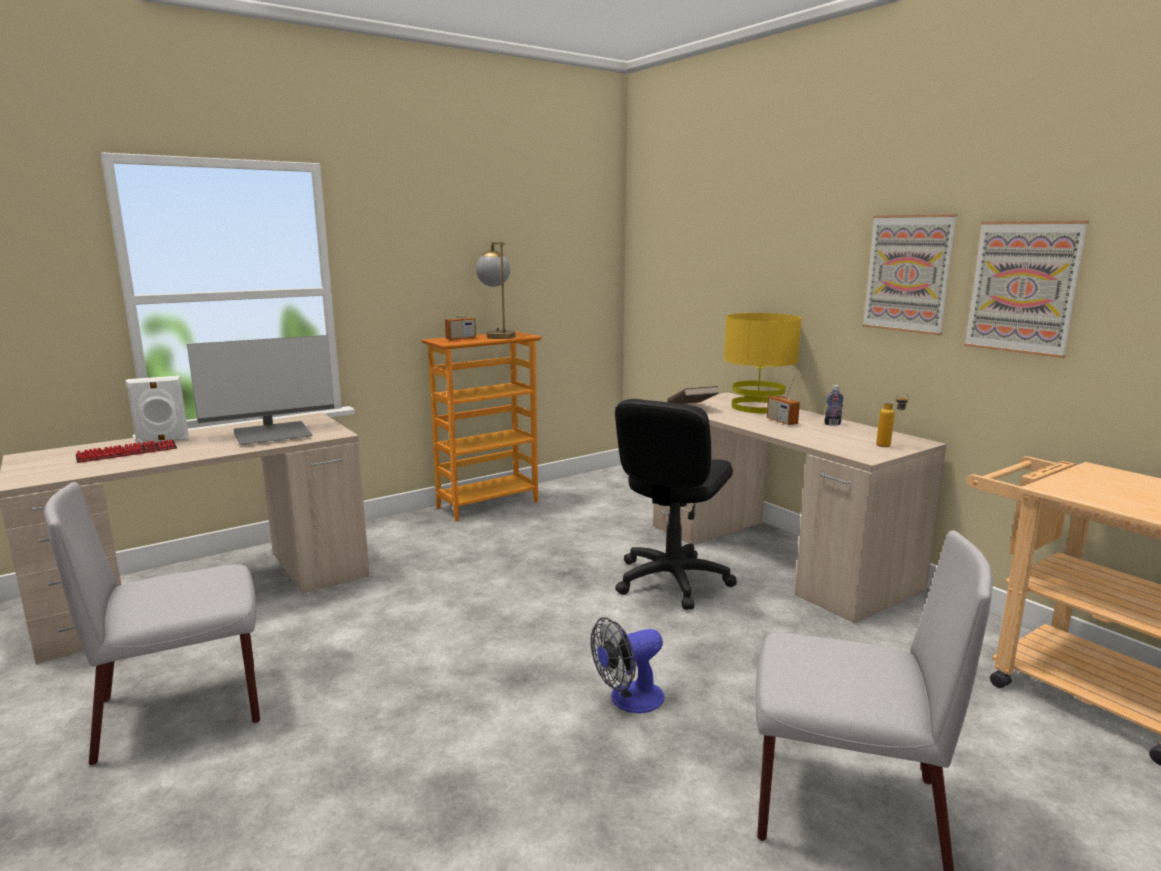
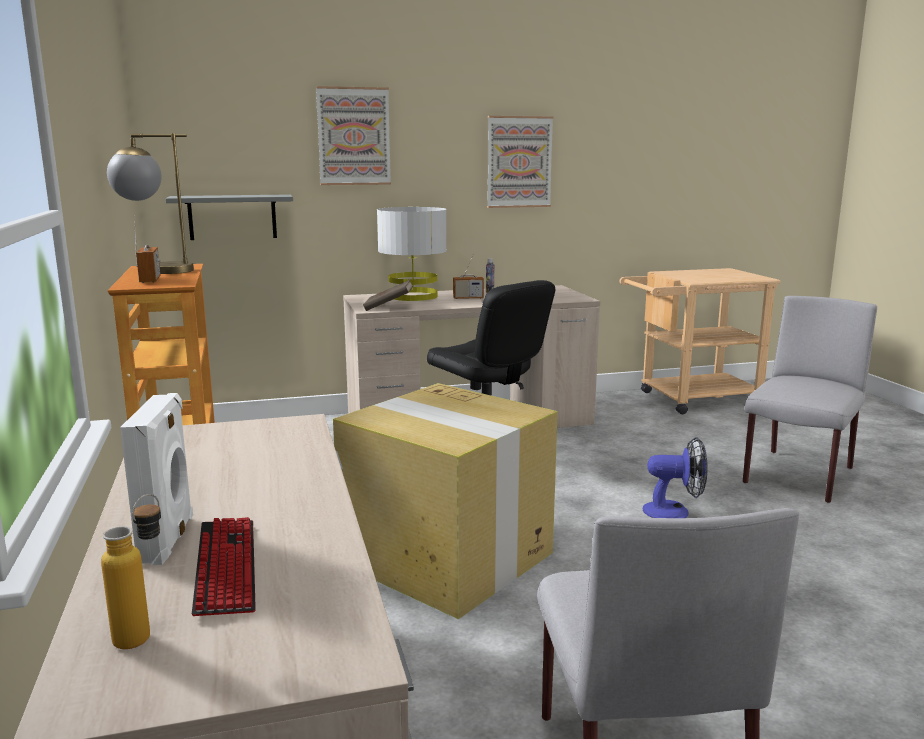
camera: 70 degrees left, 0 degrees up
monitor [187,335,334,445] -> none
fan [591,617,665,713] -> fan turned 75 degrees counterclockwise [643,437,708,518]
yellow table lamp [724,313,802,414] -> grey table lamp [377,207,447,301]
bottle [876,393,909,447] -> bottle moved to [101,494,161,649]
picture [964,221,1089,358] -> picture moved to [316,86,391,185]
none -> grey shelf [165,194,293,240]
none -> cardboard box [333,383,558,619]

